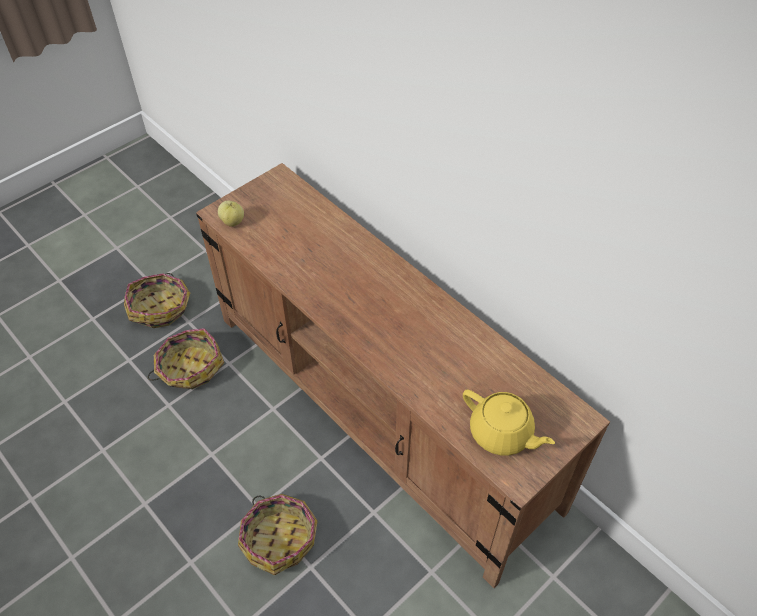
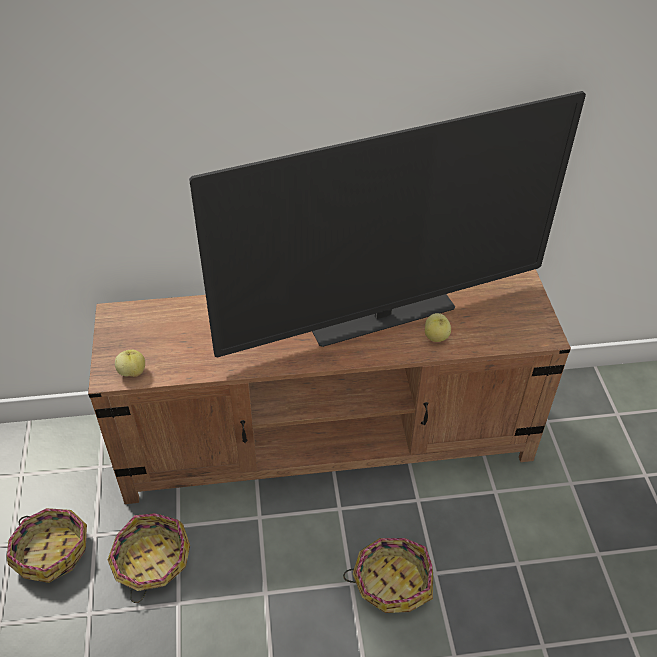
camera: 55 degrees left, 5 degrees down
yellow teapot [463,390,555,455] -> none
none -> television [189,91,586,358]
none -> apple [425,313,451,342]

